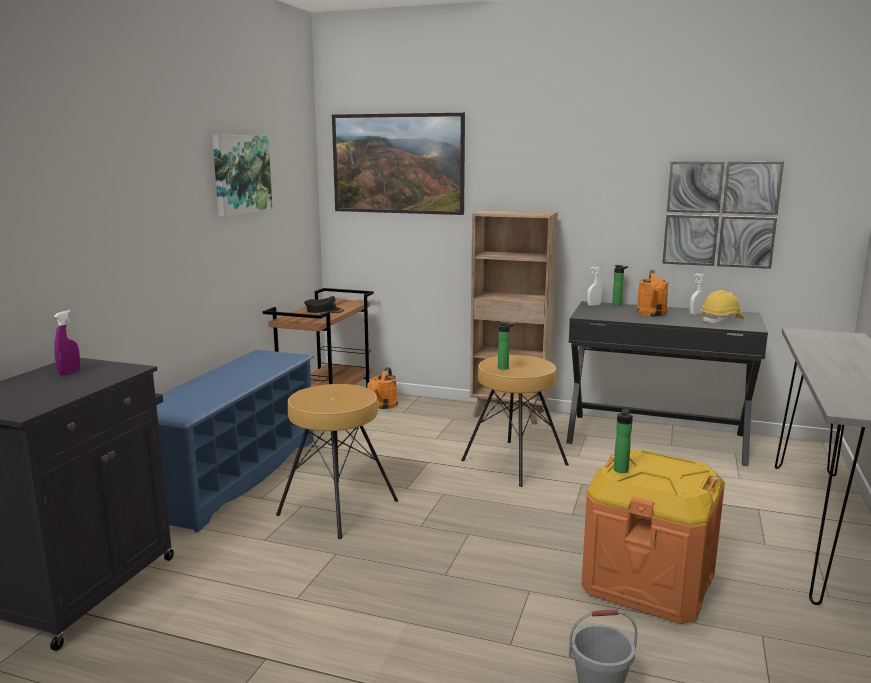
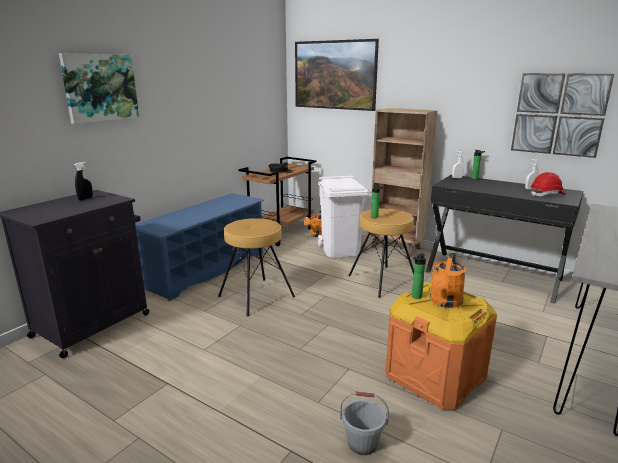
camera: 15 degrees right, 5 degrees up
purple spray bottle [54,310,80,375] -> black spray bottle [75,162,93,200]
picture [212,135,273,217] -> picture moved to [59,53,139,124]
orange watering can [637,270,669,316] -> orange watering can moved to [430,252,466,308]
yellow hard hat [701,290,744,324] -> red hard hat [531,172,565,197]
none -> white trash can [318,175,369,258]

